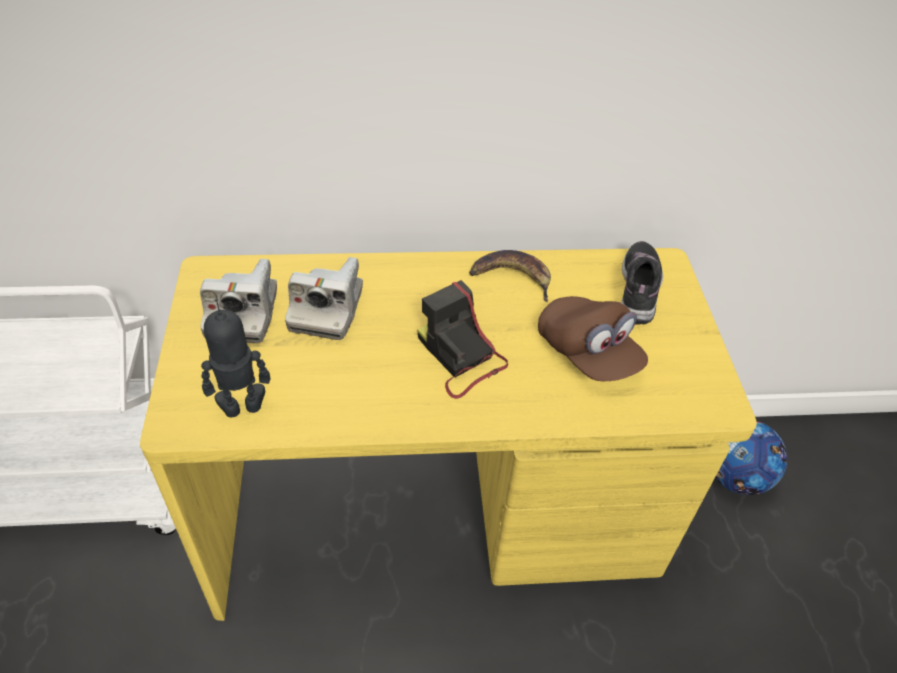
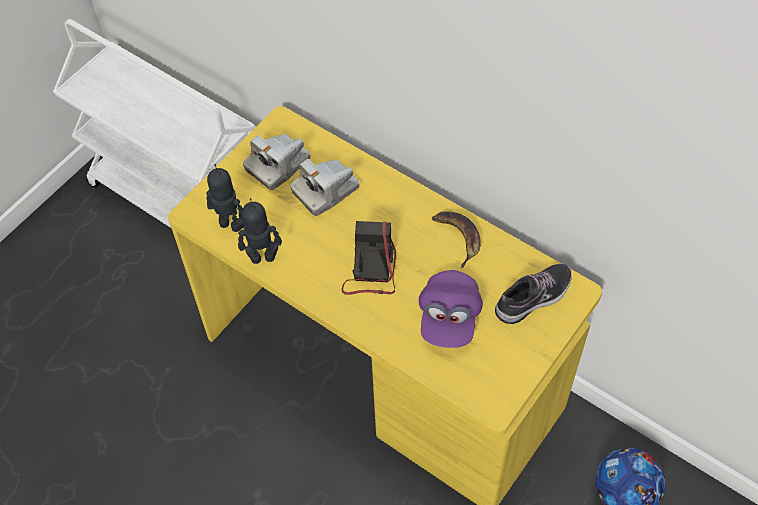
camera: 45 degrees right, 10 degrees up
brown cap [538,296,648,381] -> purple cap [419,270,483,348]
none -> toy robot [238,198,282,264]

